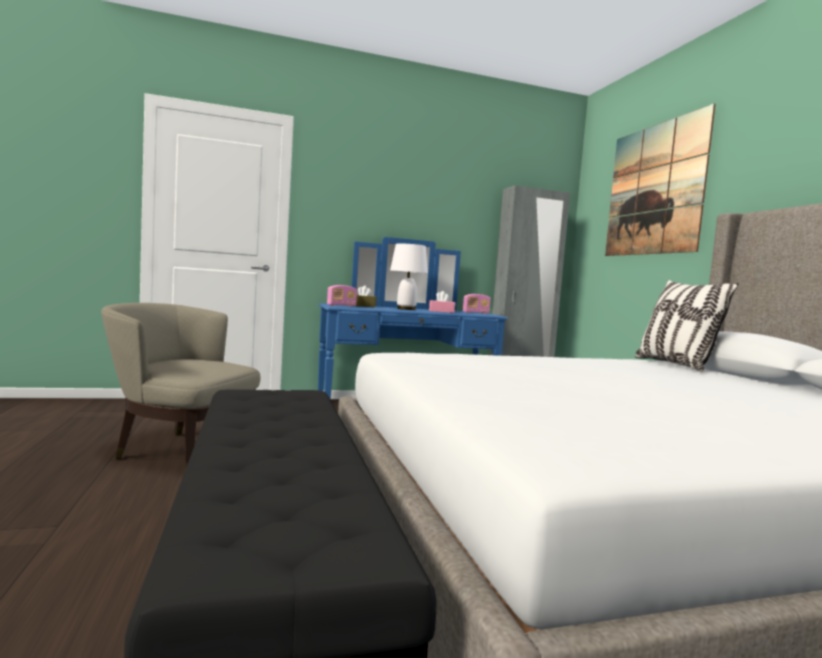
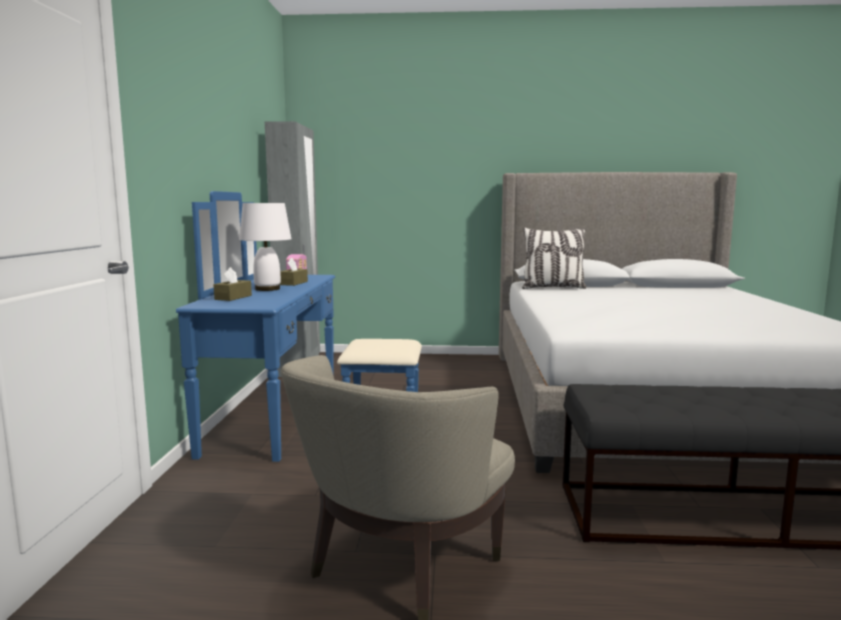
camera: 70 degrees left, 5 degrees up
radio [327,285,357,307] -> none
pink tissue box [429,291,455,313] -> brown tissue box [280,258,308,286]
picture [605,104,715,256] -> none

